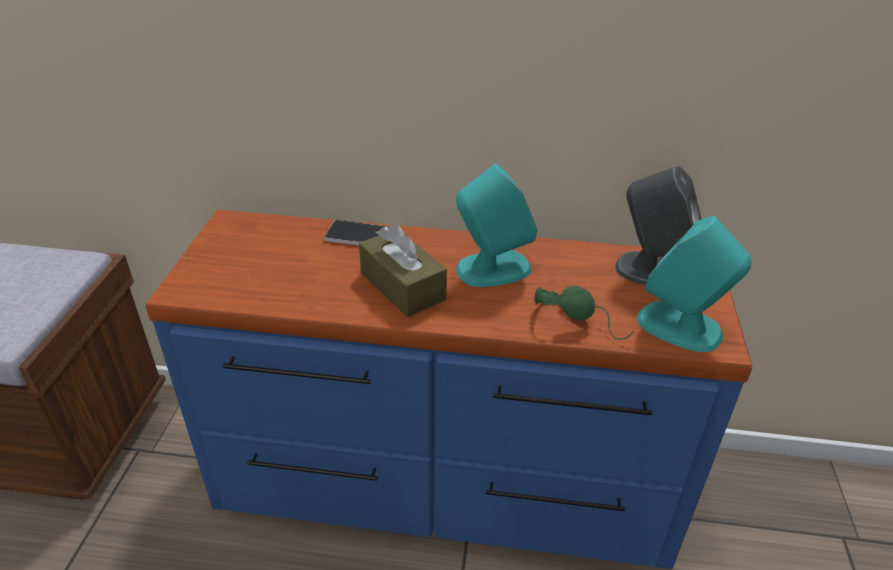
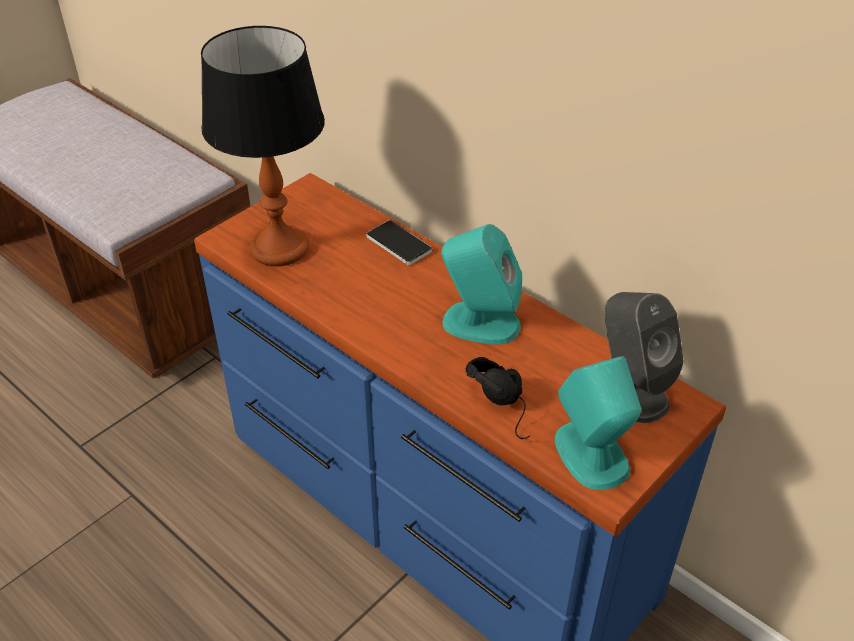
camera: 35 degrees right, 5 degrees up
brown tissue box [359,224,447,317] -> none
green headphones [534,286,634,340] -> black headphones [466,357,530,439]
none -> table lamp [201,26,325,266]

